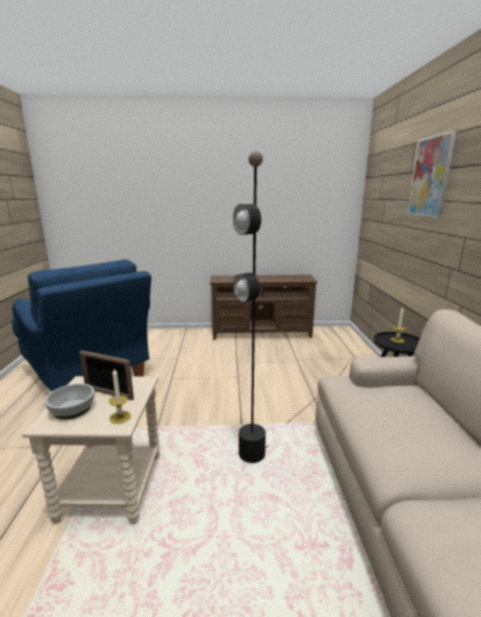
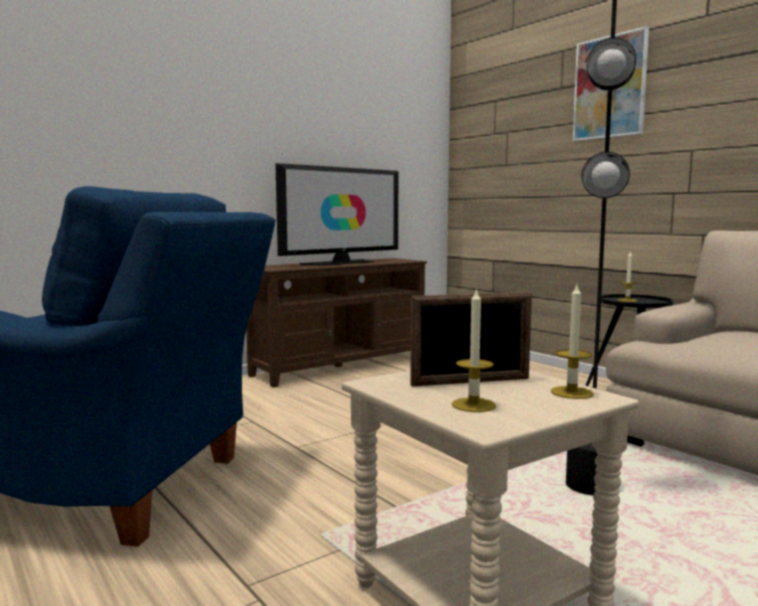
camera: 35 degrees left, 10 degrees down
bowl [45,383,94,420] -> candle [452,287,496,412]
none -> television [275,163,398,266]

